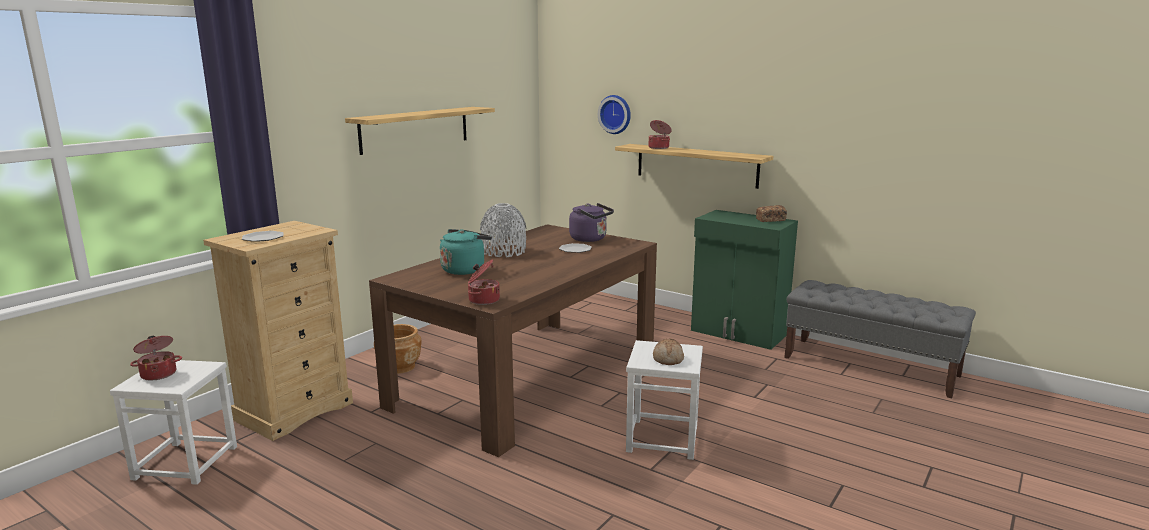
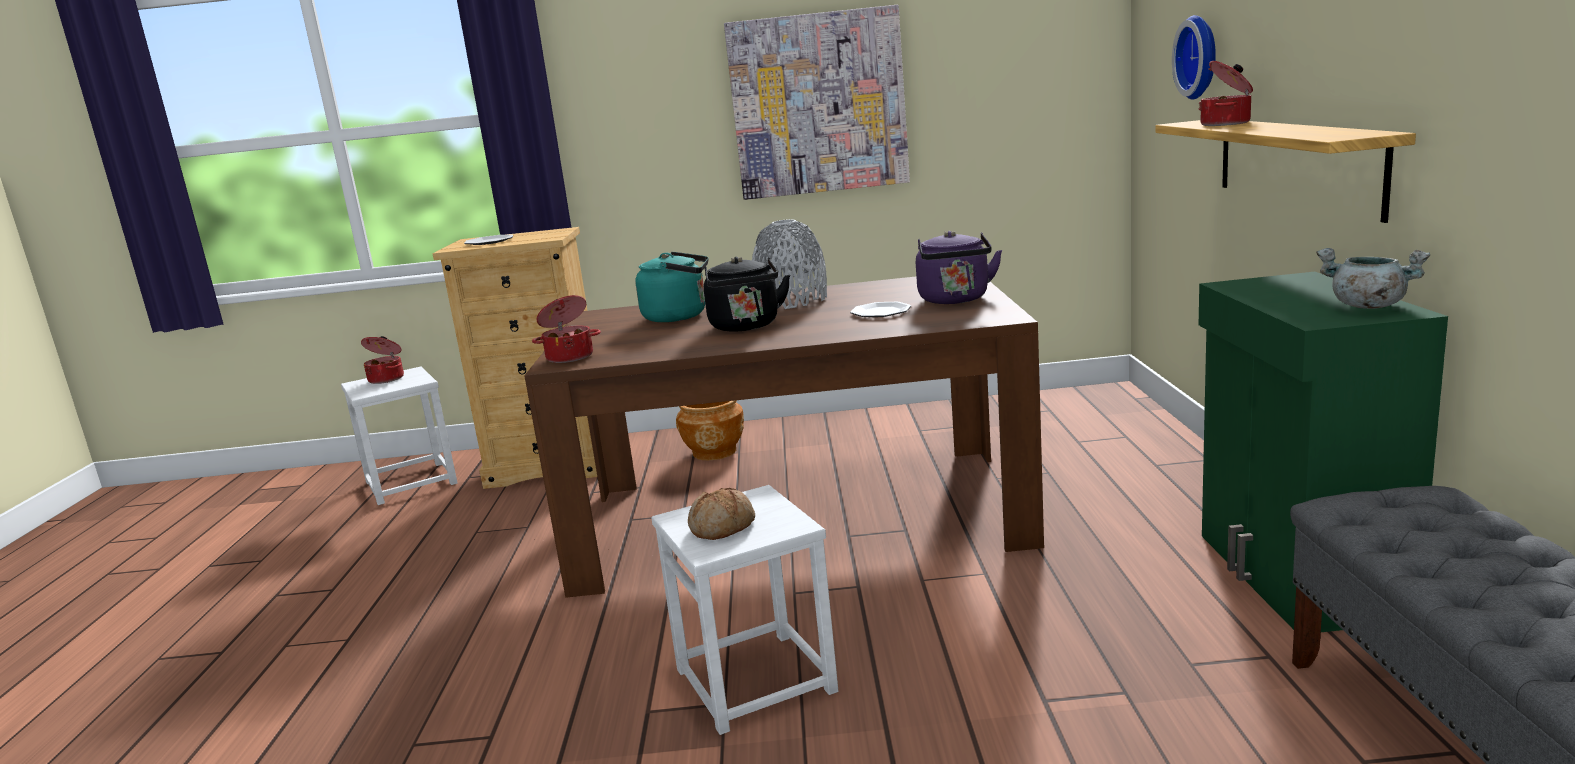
camera: 55 degrees right, 0 degrees up
shelf [345,107,495,155] -> picture [724,5,910,200]
bread [756,205,787,222] -> grey cooking pot [1316,248,1430,309]
none -> black kettle [704,256,790,332]

